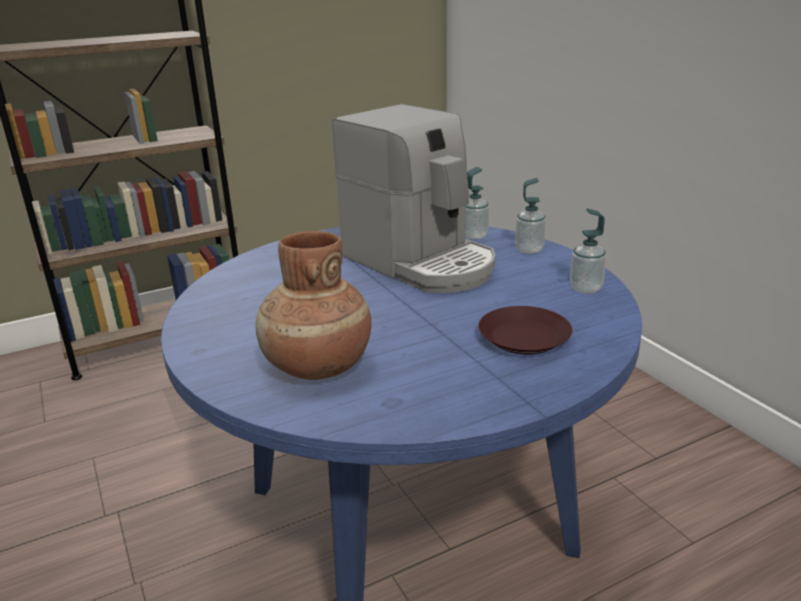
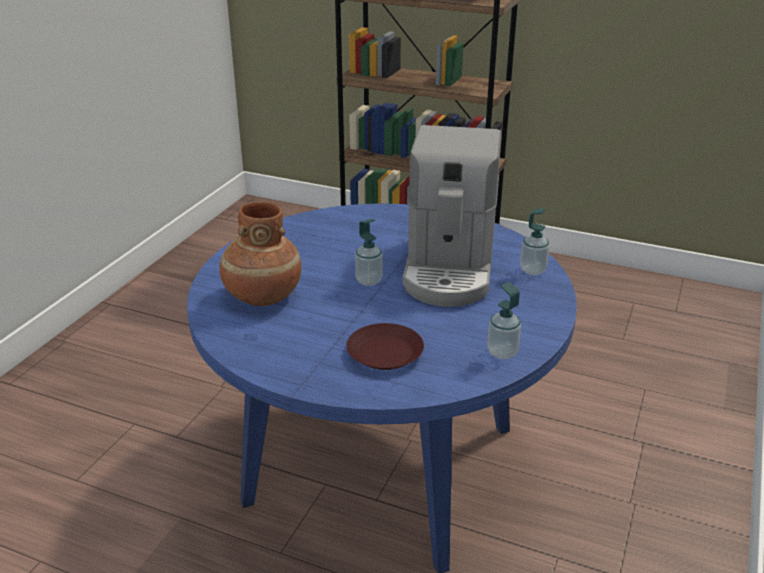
camera: 50 degrees right, 5 degrees up
soap dispenser [515,178,546,254] -> soap dispenser moved to [355,219,383,286]

